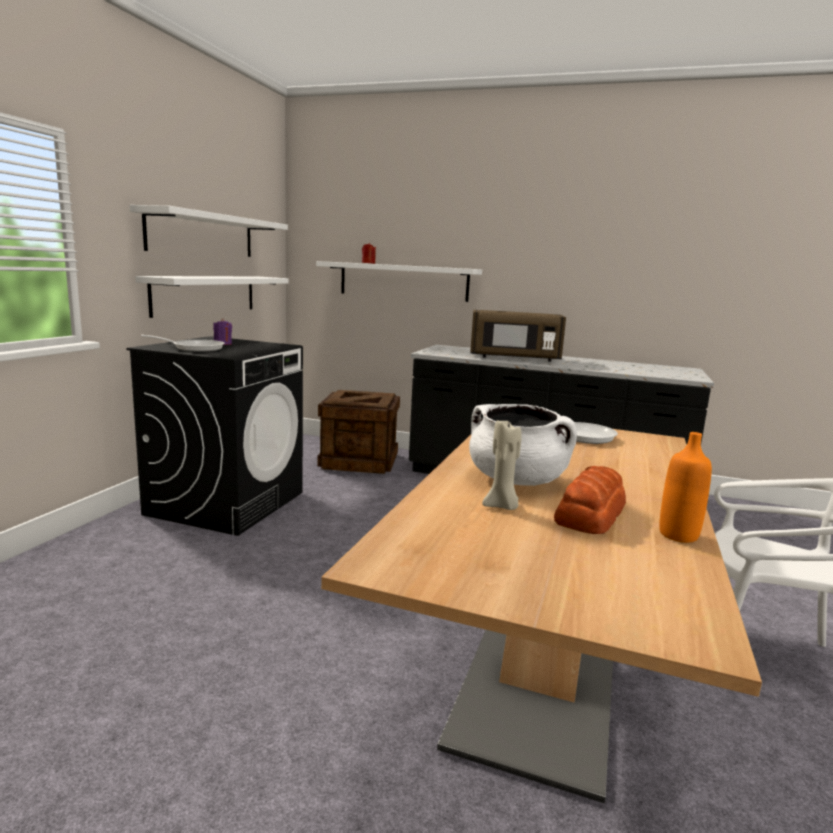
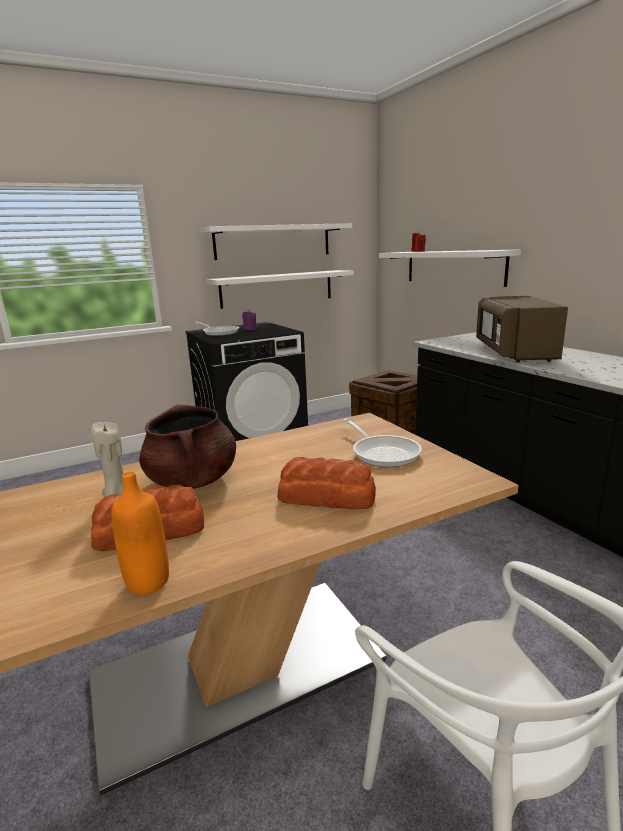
camera: 45 degrees right, 5 degrees up
white cooking pot [469,404,577,486] -> brown cooking pot [139,405,236,489]
brown microwave [470,310,566,362] -> brown microwave turned 45 degrees clockwise [476,296,568,362]
none -> bread [277,457,376,509]

